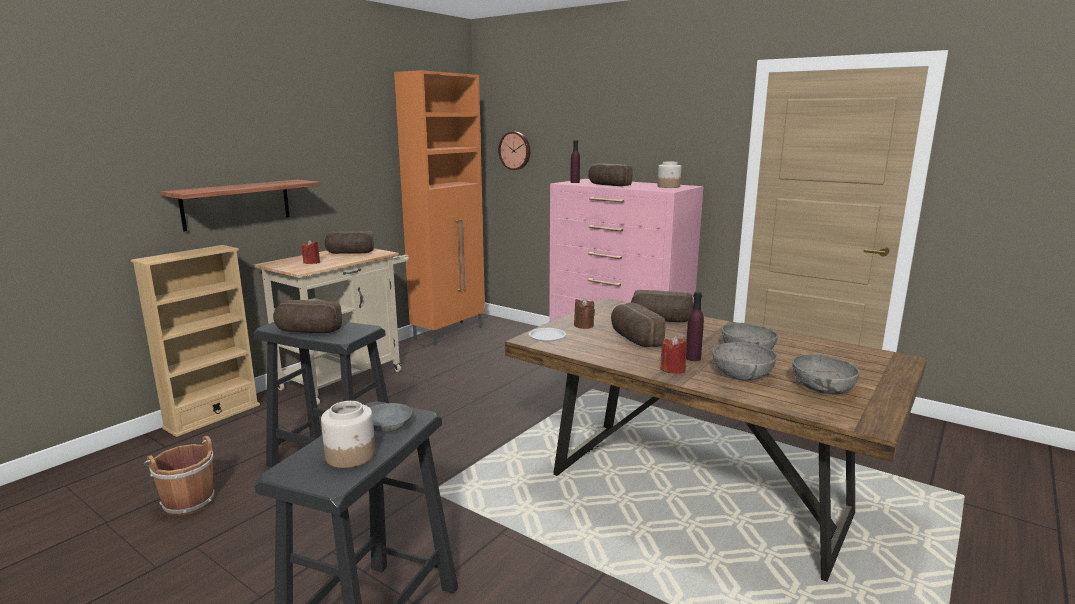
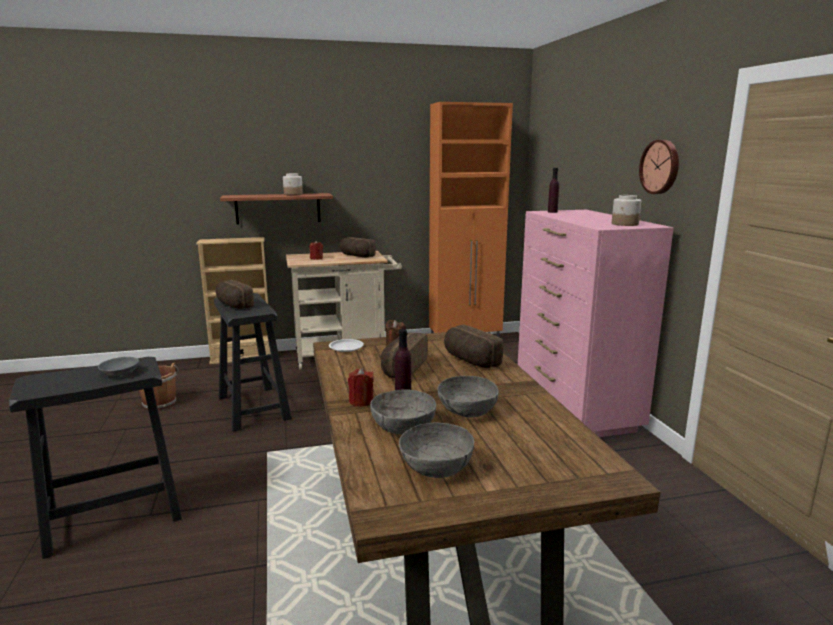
camera: 40 degrees right, 0 degrees up
jar [321,401,375,468] -> jar moved to [283,173,303,195]
wall clock [498,132,530,170] -> wall clock moved to [639,140,679,194]
bread [588,163,633,186] -> none

